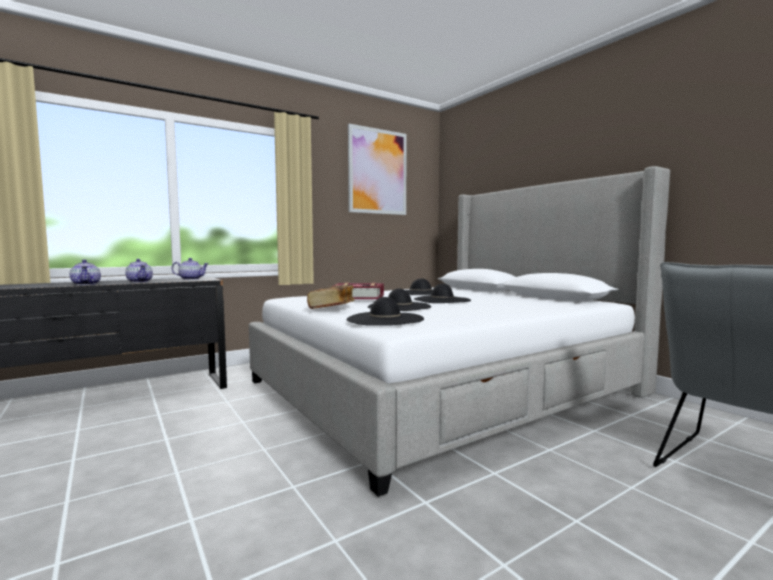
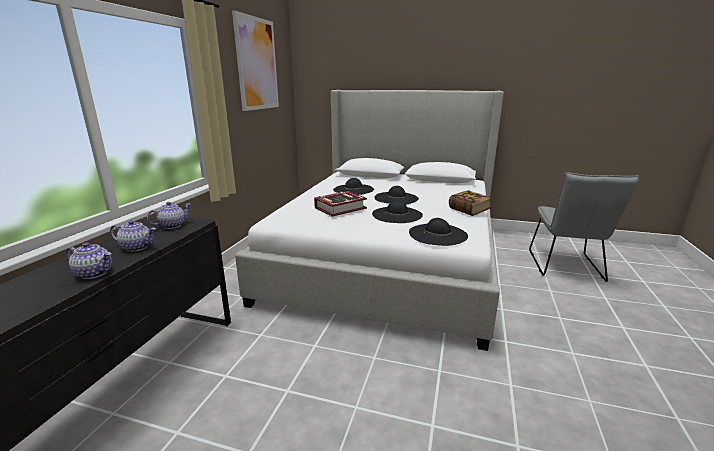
camera: 40 degrees left, 15 degrees up
book [307,285,355,309] -> book moved to [449,190,492,216]

